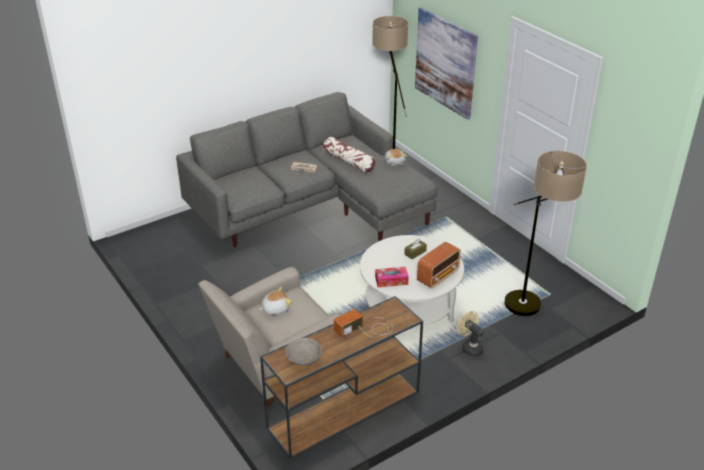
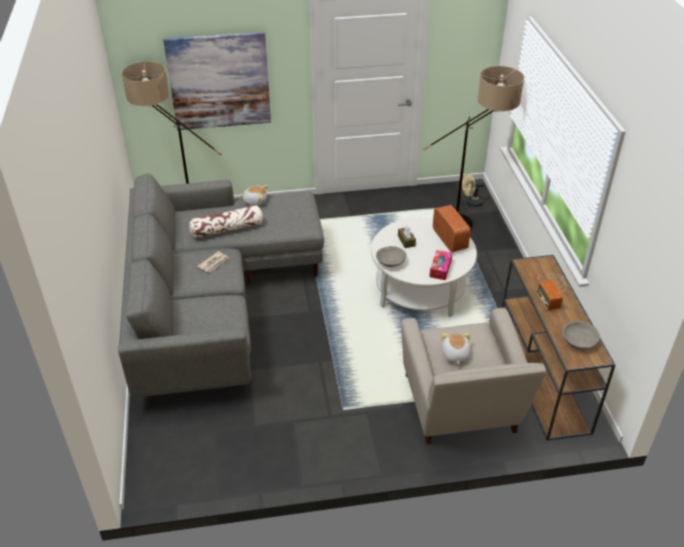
camera: 65 degrees left, 5 degrees up
beige fan [457,311,484,356] -> beige fan moved to [462,173,485,207]
none -> grey bowl [376,246,407,267]

